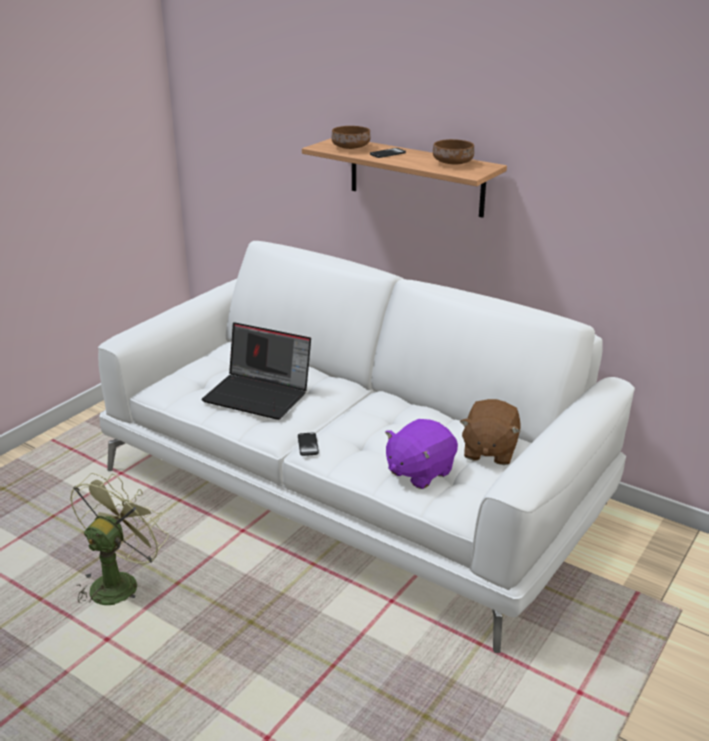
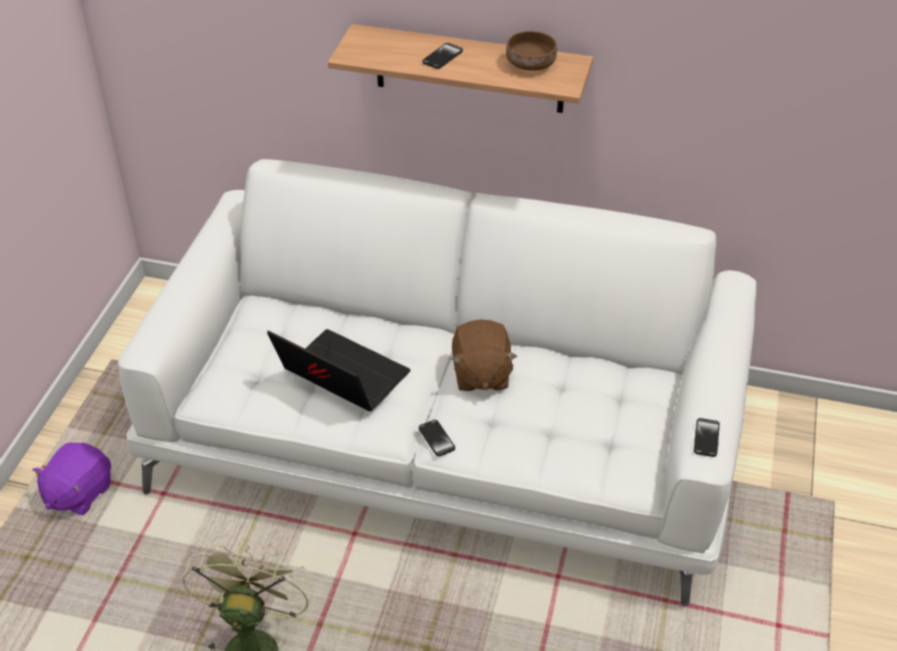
camera: 20 degrees left, 15 degrees up
laptop [201,322,311,420] -> laptop turned 150 degrees counterclockwise [267,329,410,411]
brown bowl [332,126,370,149] -> none
purple plush toy [385,419,458,489] -> purple plush toy moved to [32,443,111,515]
brown plush toy [460,399,521,465] -> brown plush toy moved to [451,319,517,391]
none -> phone [694,418,720,457]

